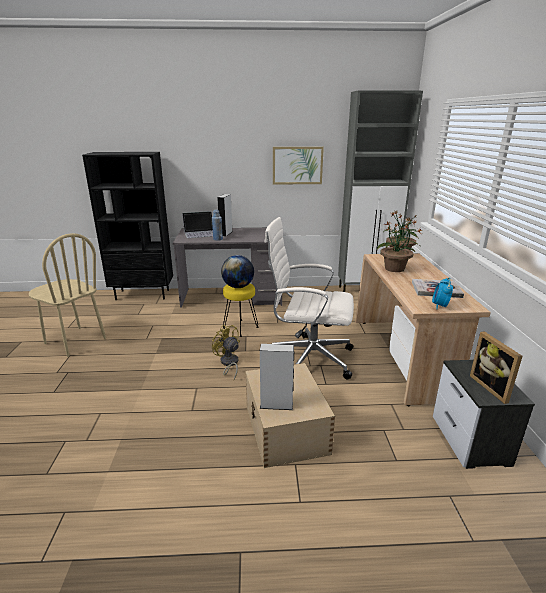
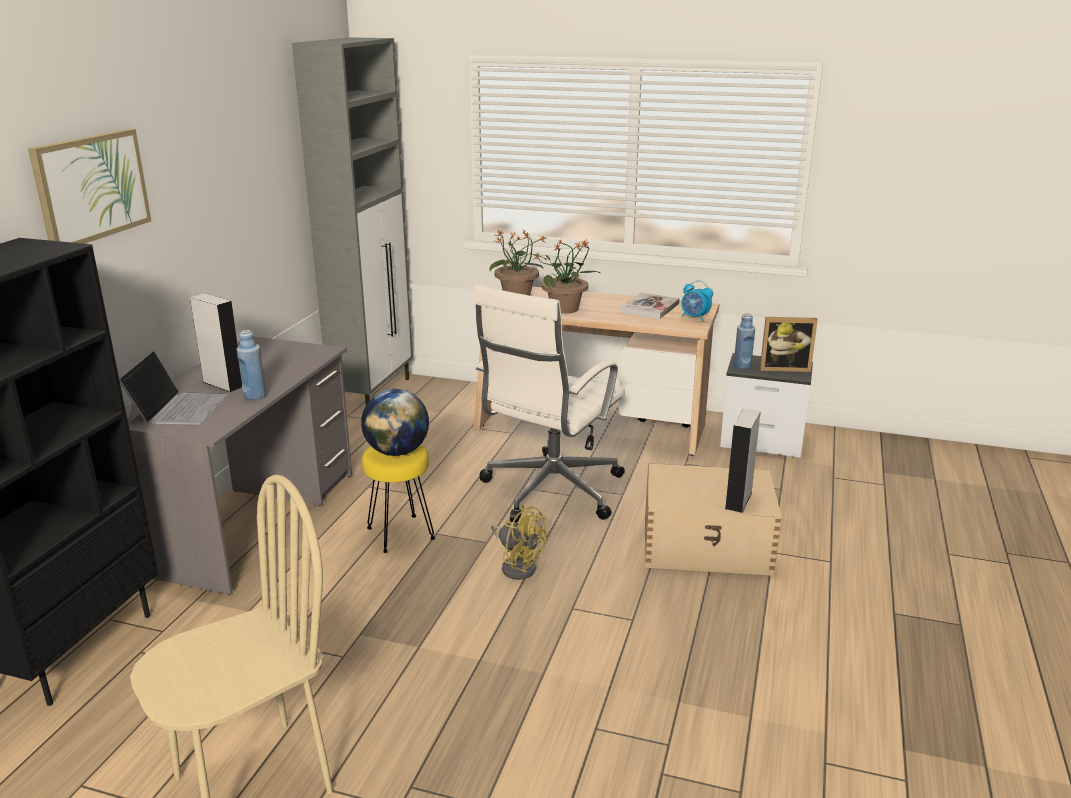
camera: 70 degrees left, 0 degrees up
yellow fan [212,325,240,380] -> yellow fan turned 120 degrees counterclockwise [491,505,547,580]
picture [273,147,324,185] -> picture moved to [28,129,151,244]
none -> blue bottle [734,314,755,369]

